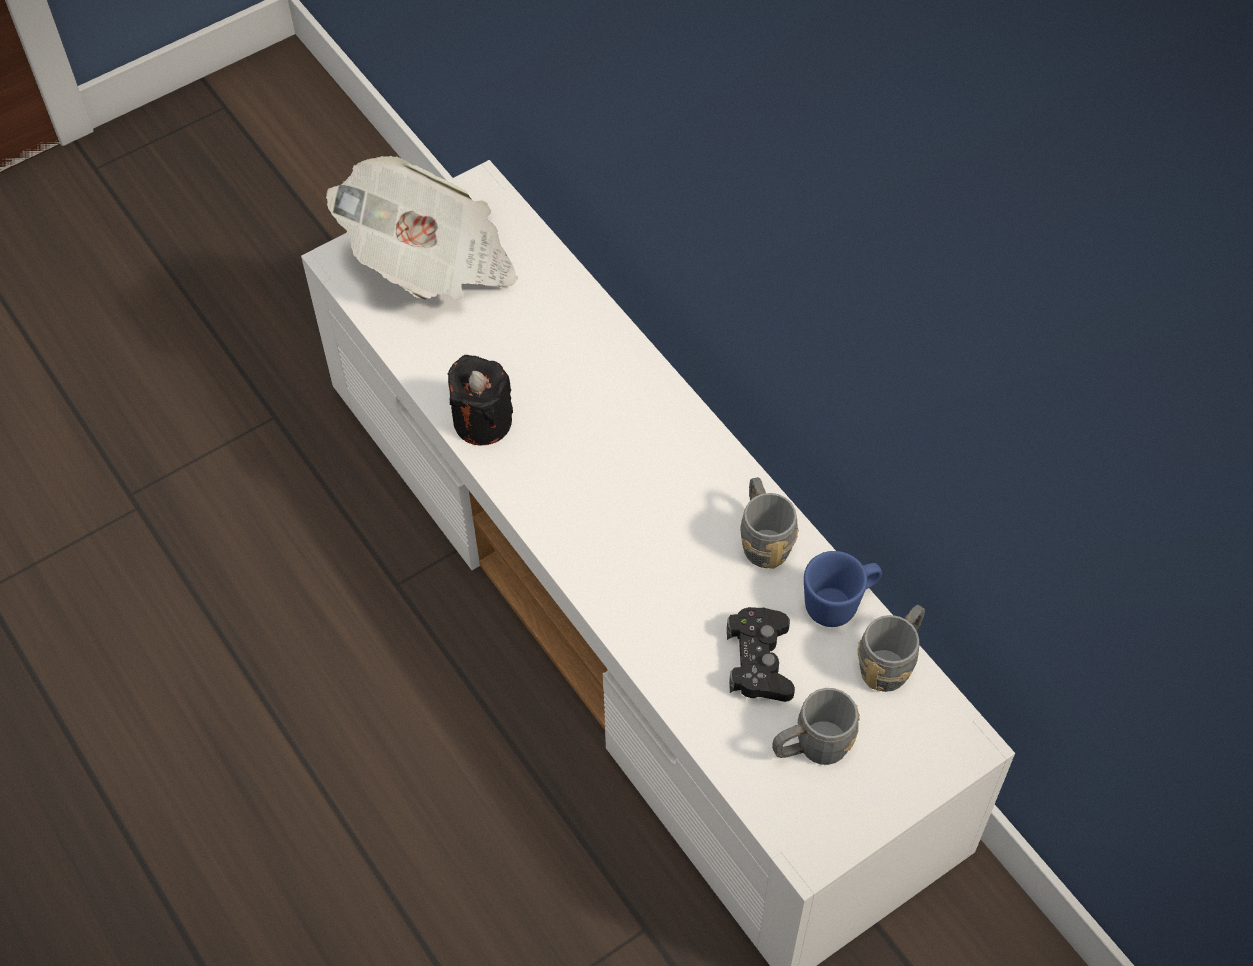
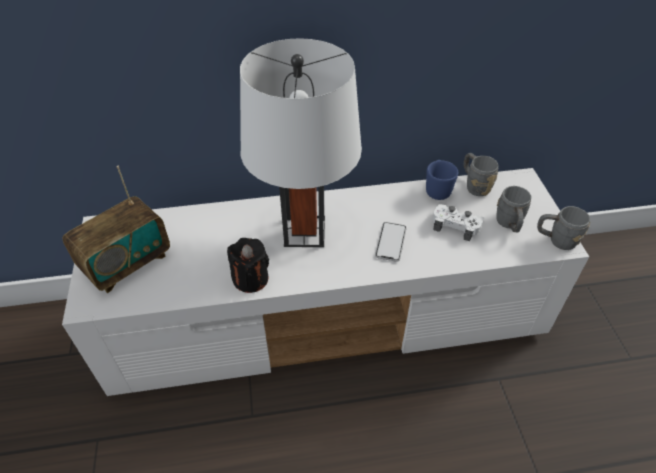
camera: 65 degrees left, 10 degrees down
newspaper [326,156,518,299] -> radio [63,166,170,293]
black game controller [727,607,795,702] -> white game controller [432,204,484,241]
grey mug [741,477,799,569] -> grey mug moved to [537,206,591,250]
none -> white table lamp [240,38,362,247]
none -> phone [375,222,406,262]

